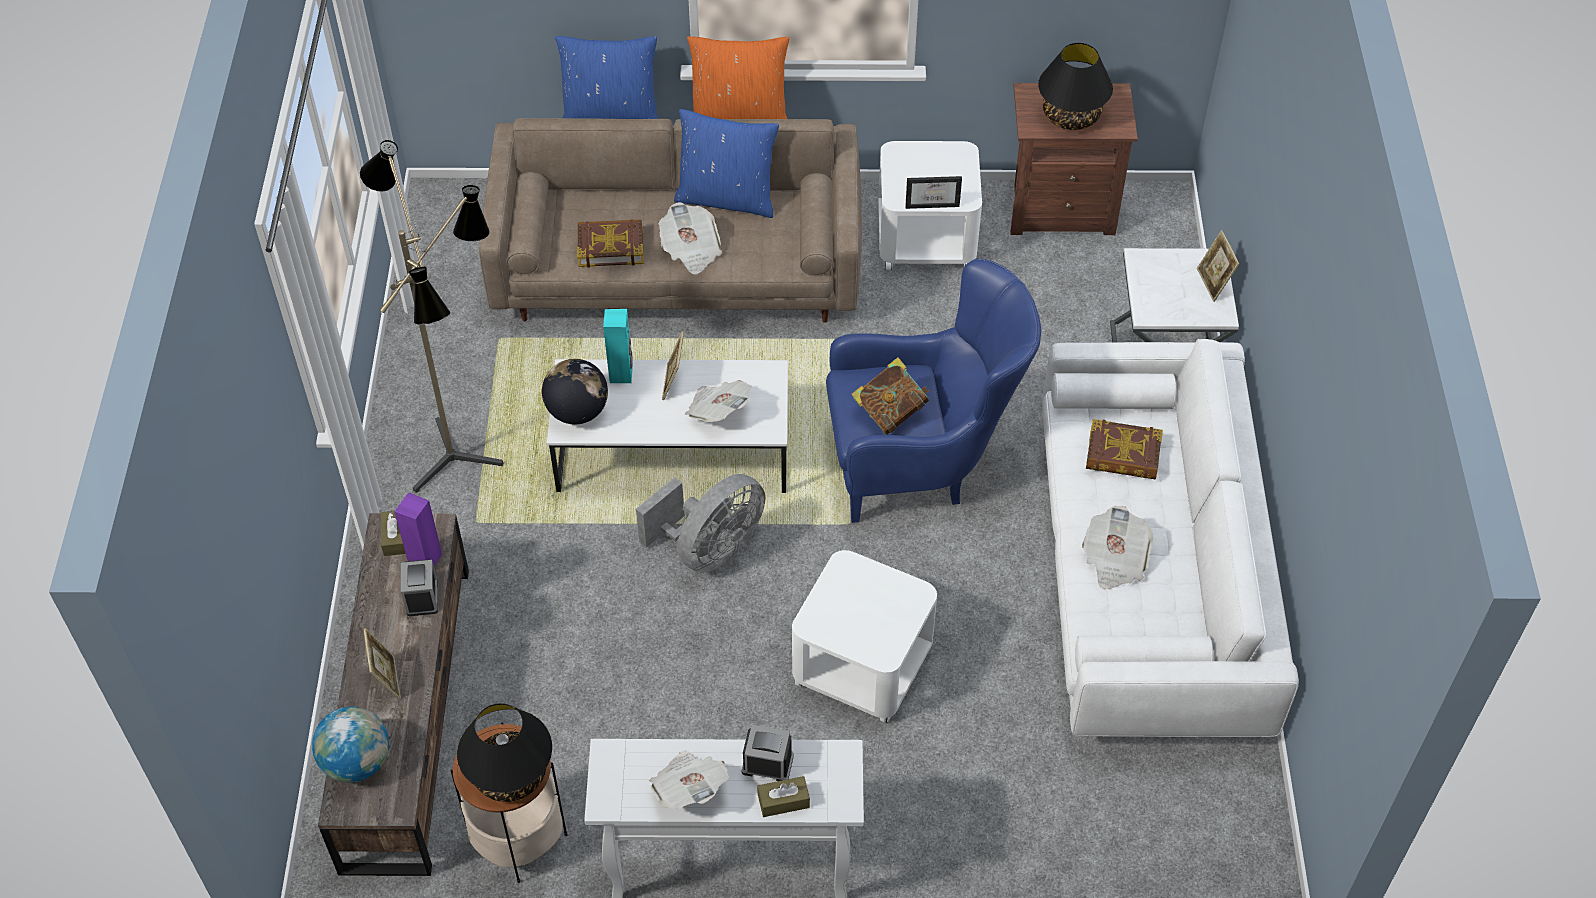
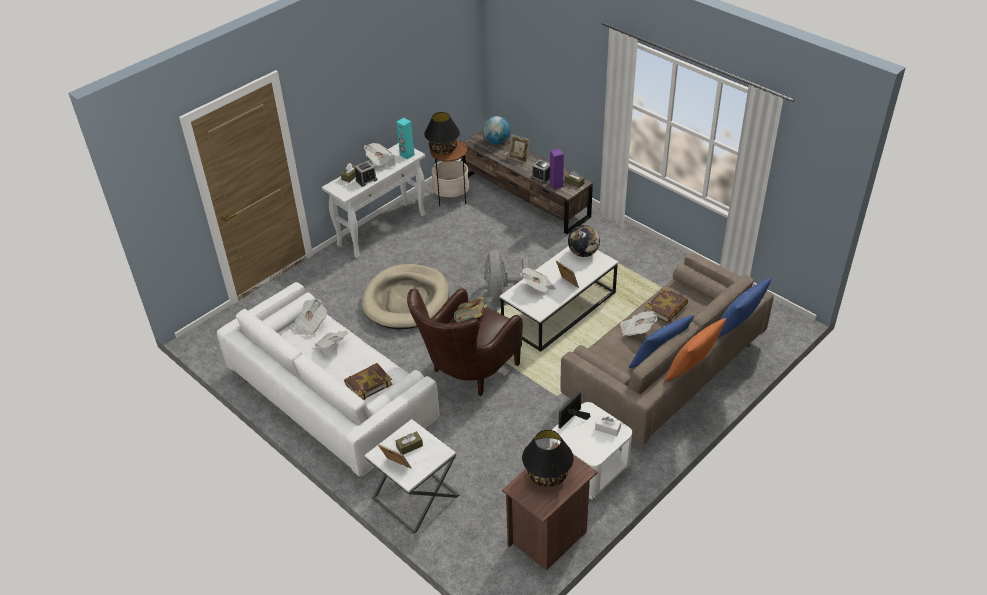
camera: 135 degrees right, 10 degrees down
floor lamp [360,140,503,493] -> none
turquoise speaker [603,309,633,383] -> turquoise speaker moved to [396,118,415,159]
white side table [792,550,937,723] -> beige dog bed [362,264,449,330]
blue armchair [826,259,1041,523] -> brown armchair [407,288,523,396]
none -> newspaper [293,299,327,336]
none -> brown tissue box [396,431,423,455]
none -> white tissue box [595,415,621,436]

